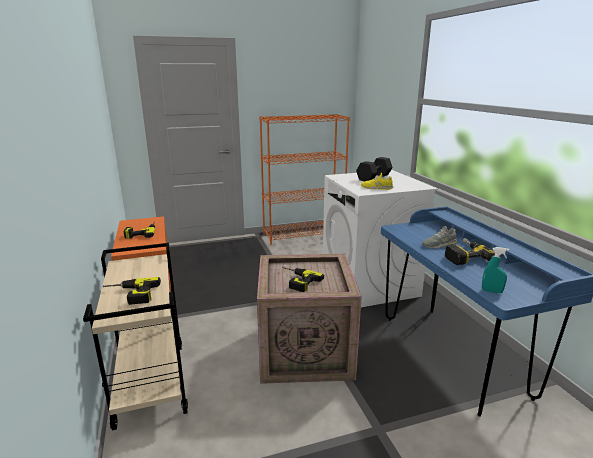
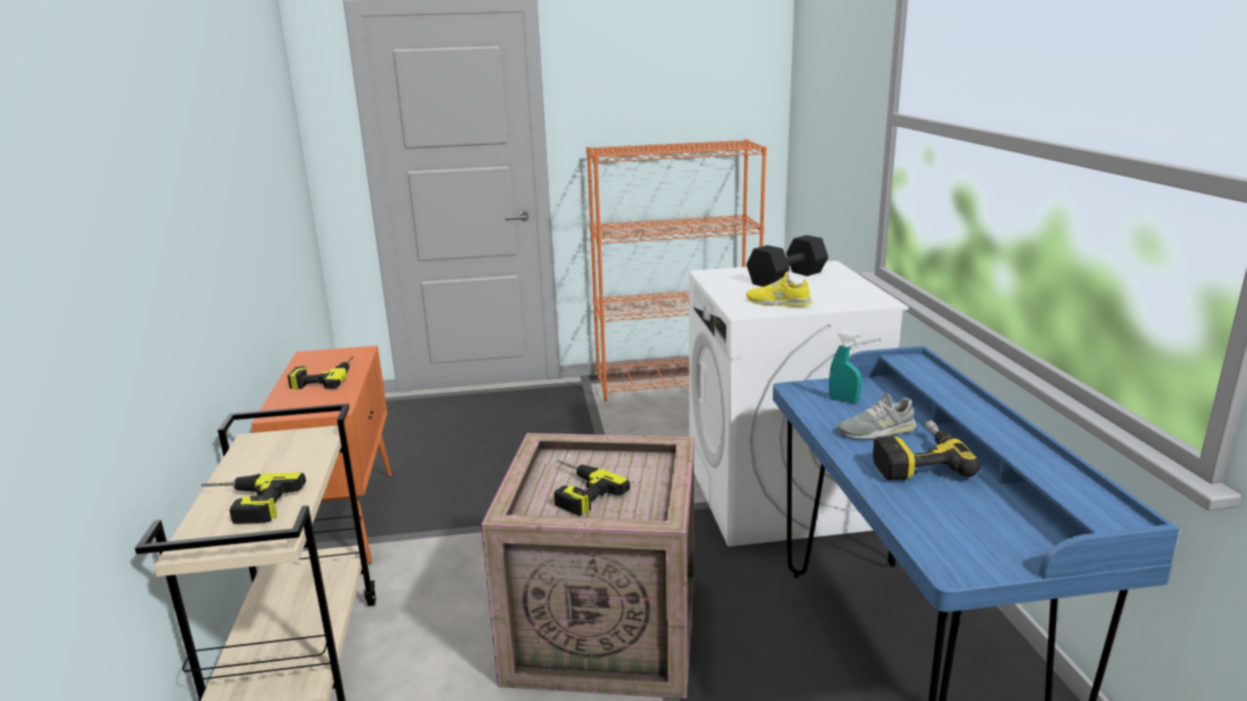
camera: 10 degrees right, 0 degrees up
turquoise spray bottle [482,247,510,293] -> turquoise spray bottle moved to [829,331,862,403]

